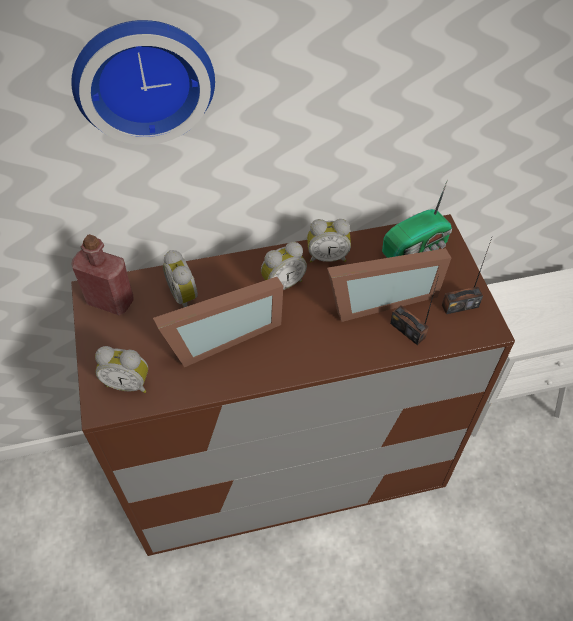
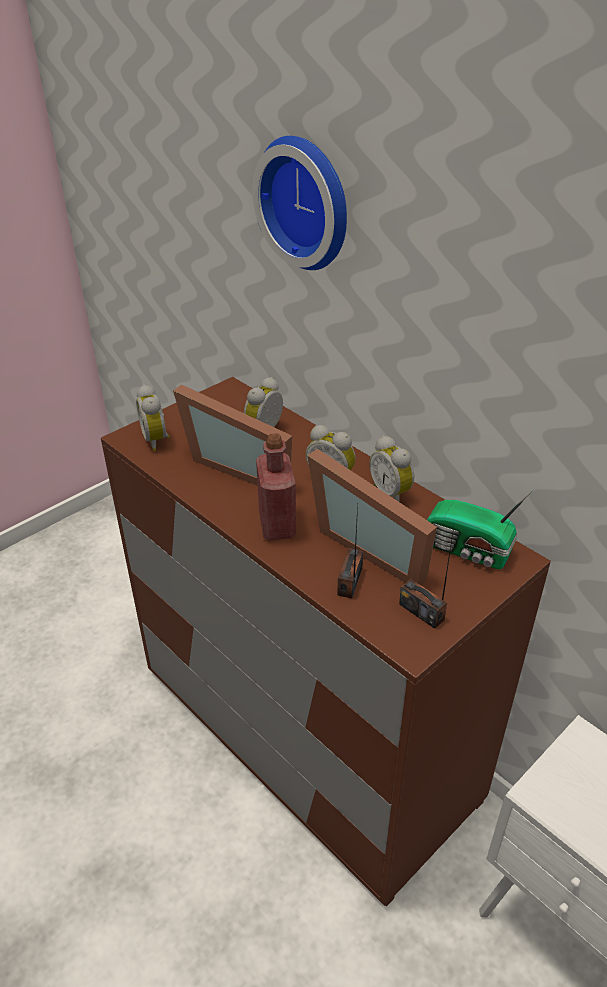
camera: 60 degrees right, 15 degrees down
red bottle [71,234,134,315] -> red bottle moved to [256,433,296,540]

